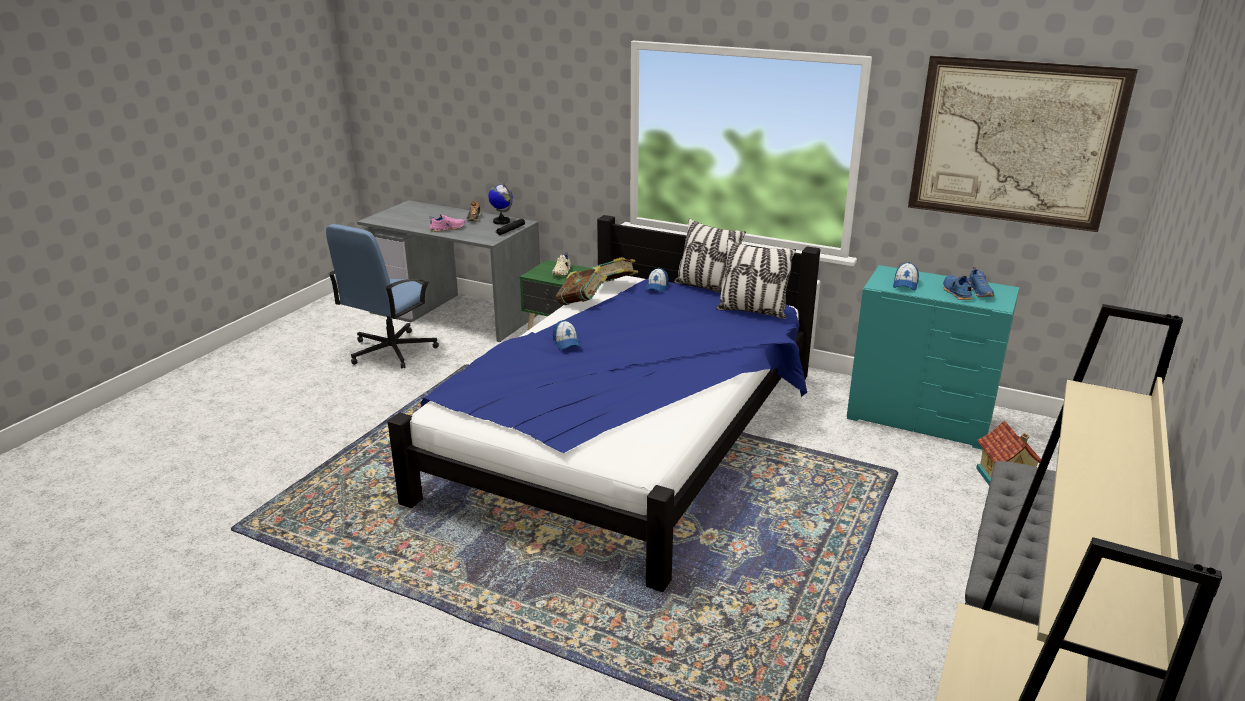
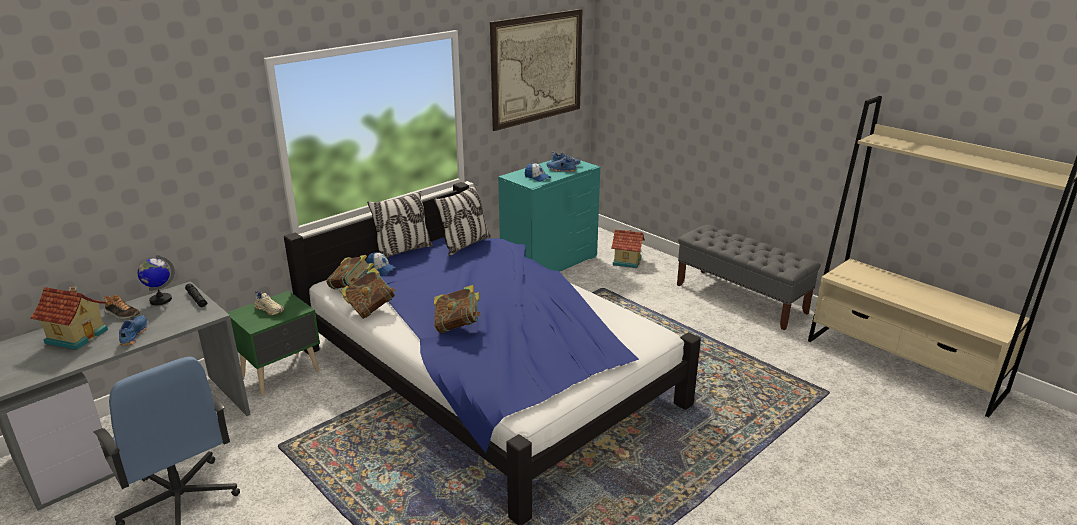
camera: 70 degrees left, 0 degrees up
pink shoe [429,214,465,232] -> blue shoe [119,315,148,346]
cap [553,320,581,350] -> book [434,285,481,333]
none -> toy house [30,287,108,350]

